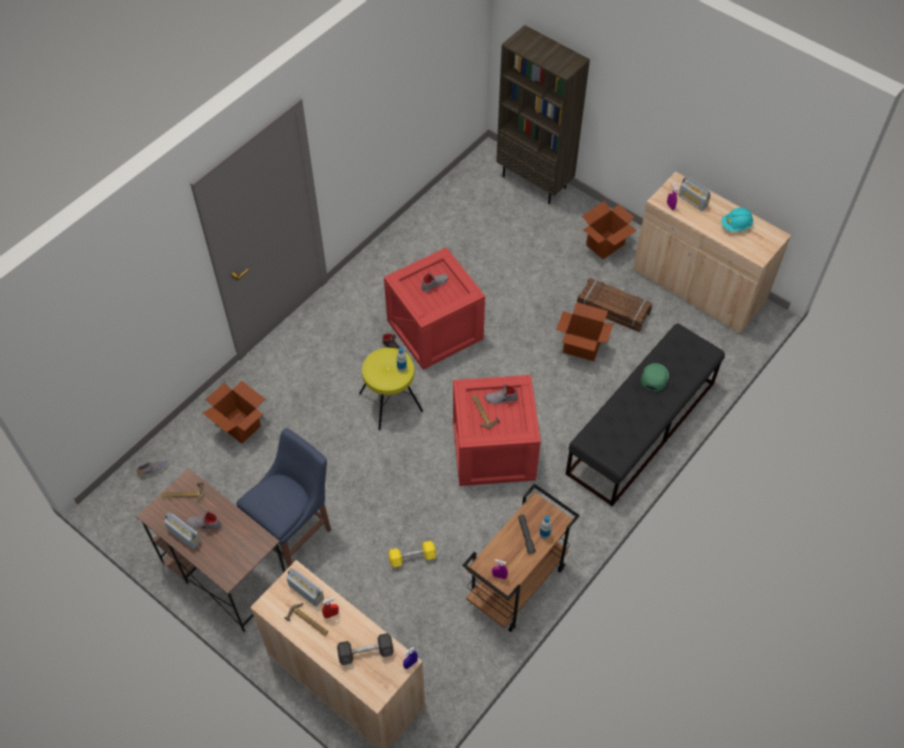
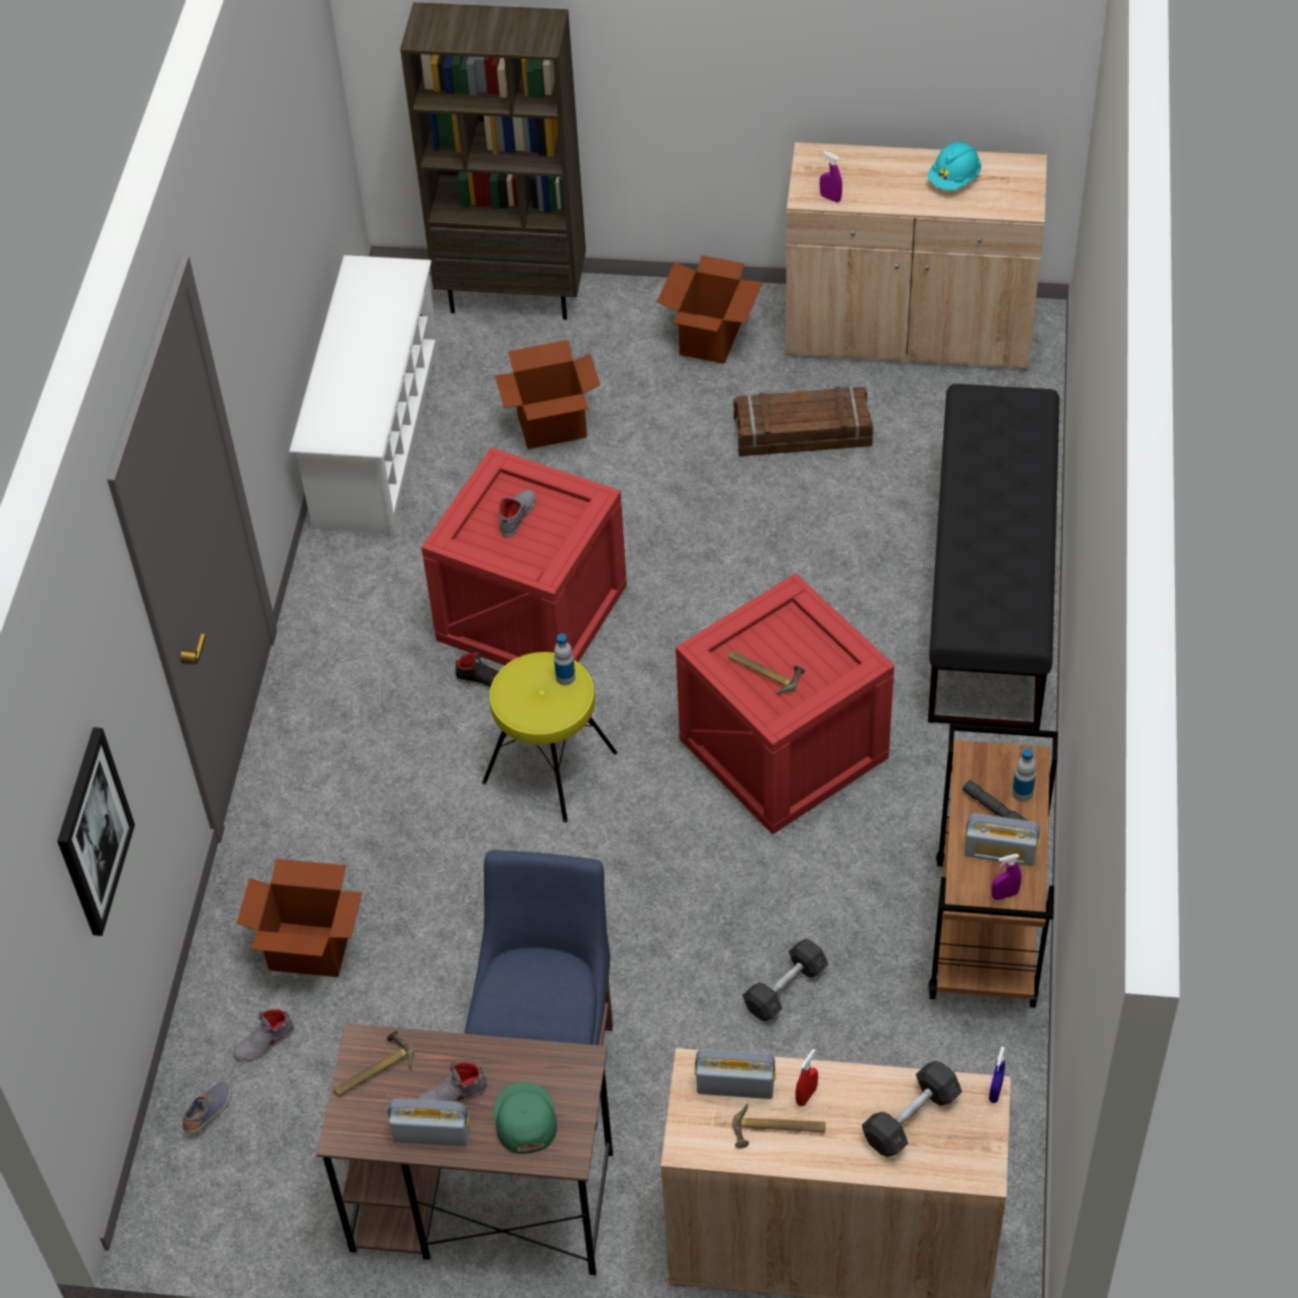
camera: 30 degrees left, 5 degrees down
yellow dumbbell [388,541,436,567] -> grey dumbbell [743,939,828,1022]
grey shoe [485,384,518,404] -> grey shoe moved to [233,1009,294,1061]
cardboard box [556,302,614,361] -> cardboard box moved to [495,340,600,449]
green cap [641,363,669,392] -> green cap moved to [493,1082,557,1154]
radio [679,177,711,211] -> radio moved to [964,813,1040,866]
none -> picture [57,727,135,936]
none -> white shoe rack [289,255,439,537]

